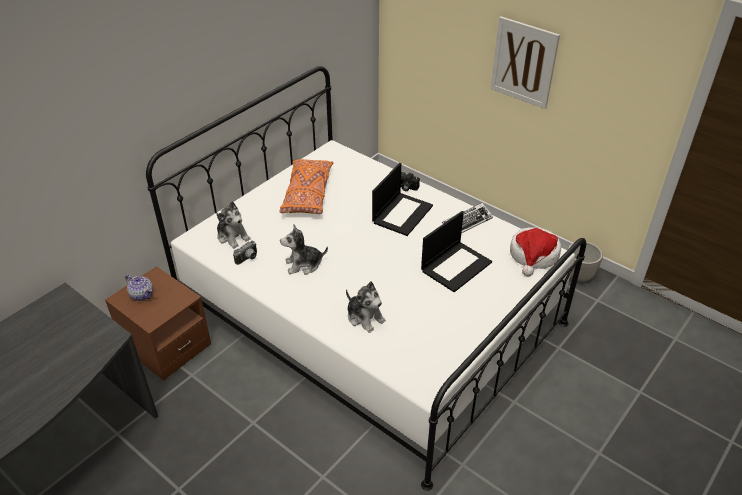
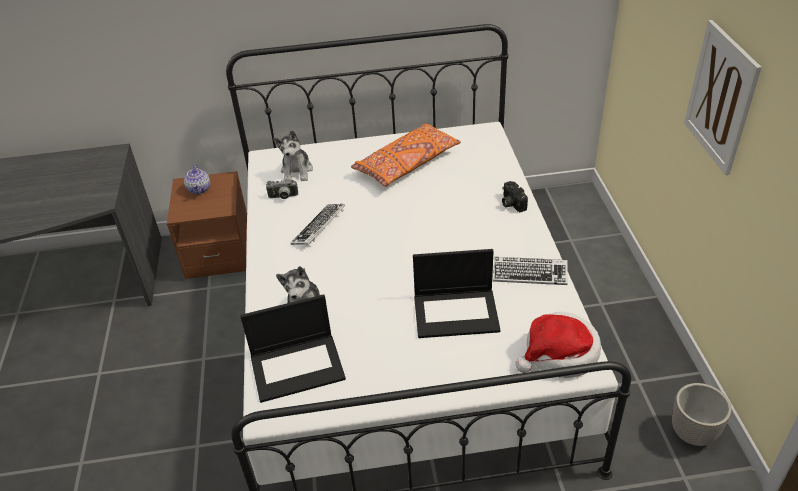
camera: 45 degrees right, 0 degrees up
plush toy [280,224,328,275] -> keyboard [291,204,345,245]
laptop [372,163,433,236] -> laptop moved to [240,294,346,403]

